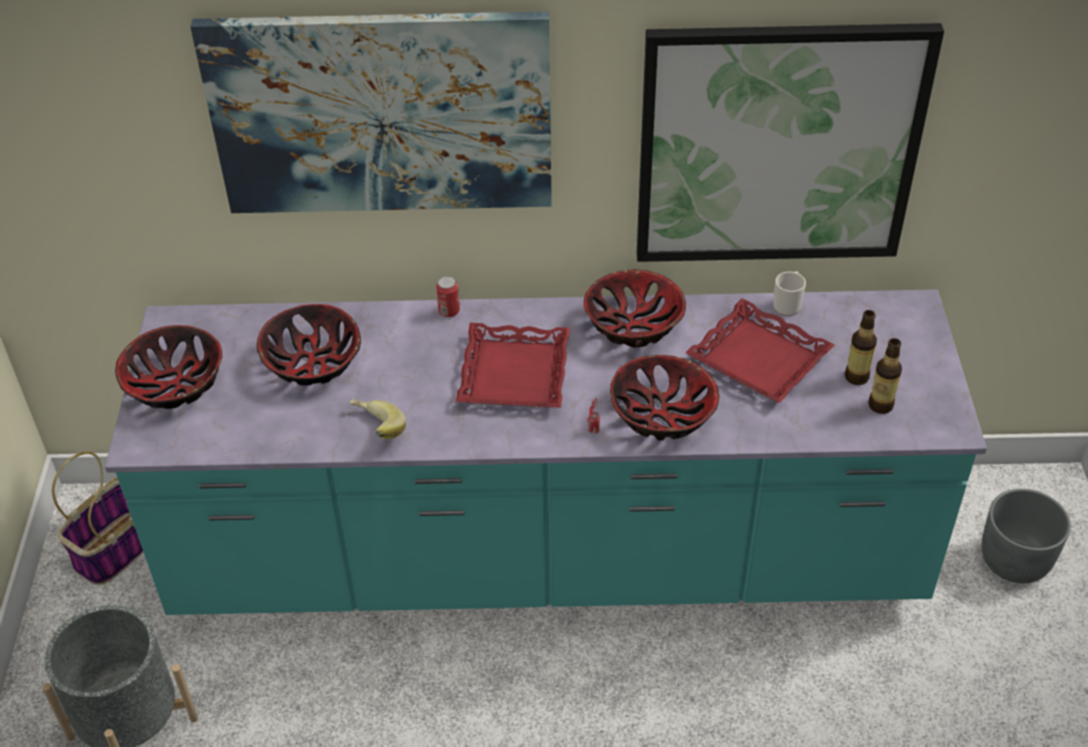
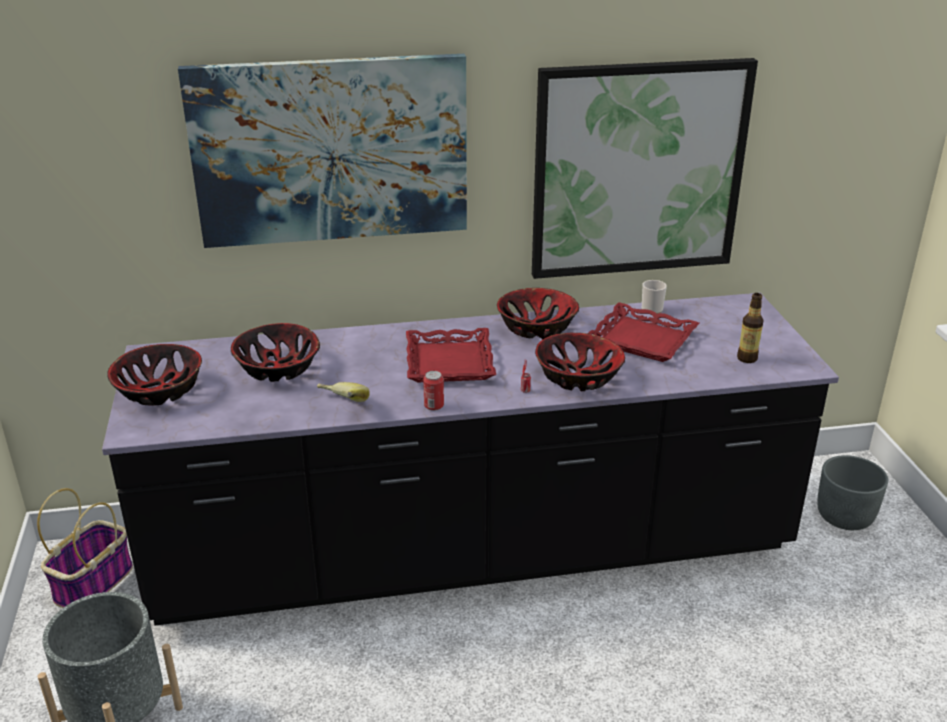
camera: 10 degrees left, 15 degrees down
turquoise counter [105,289,987,615] -> black counter [102,293,839,626]
can [436,276,460,317] -> can moved to [423,371,444,411]
bottle [845,310,877,385] -> none

